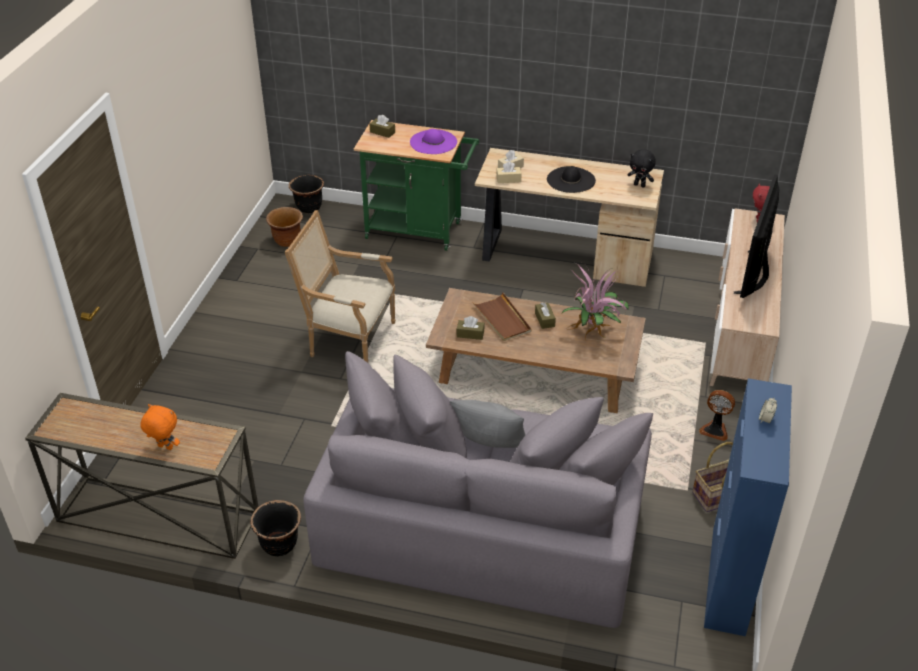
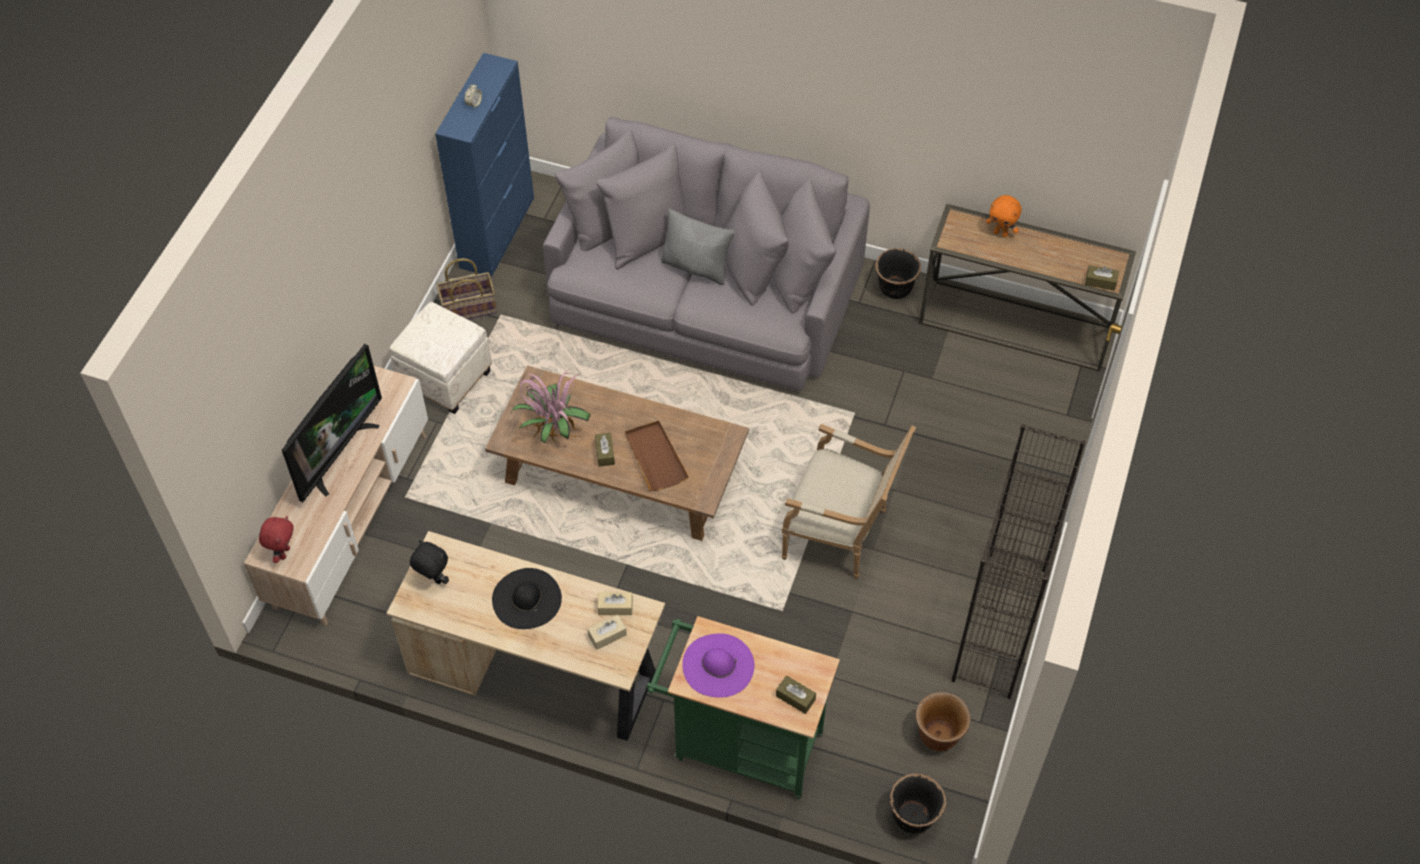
camera: 175 degrees left, 15 degrees up
brown tissue box [456,316,485,340] -> brown tissue box moved to [1085,265,1119,291]
fan [699,390,735,441] -> white ottoman [389,302,492,414]
none -> black bookcase [952,424,1086,699]

